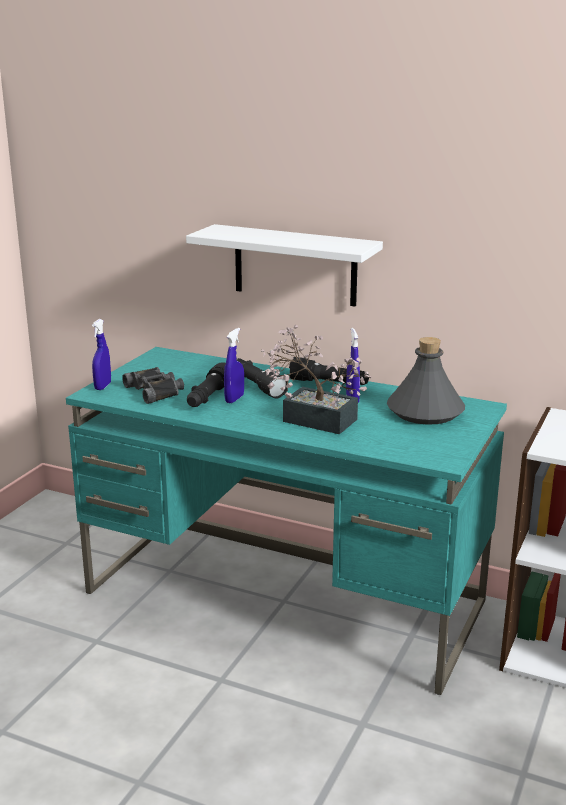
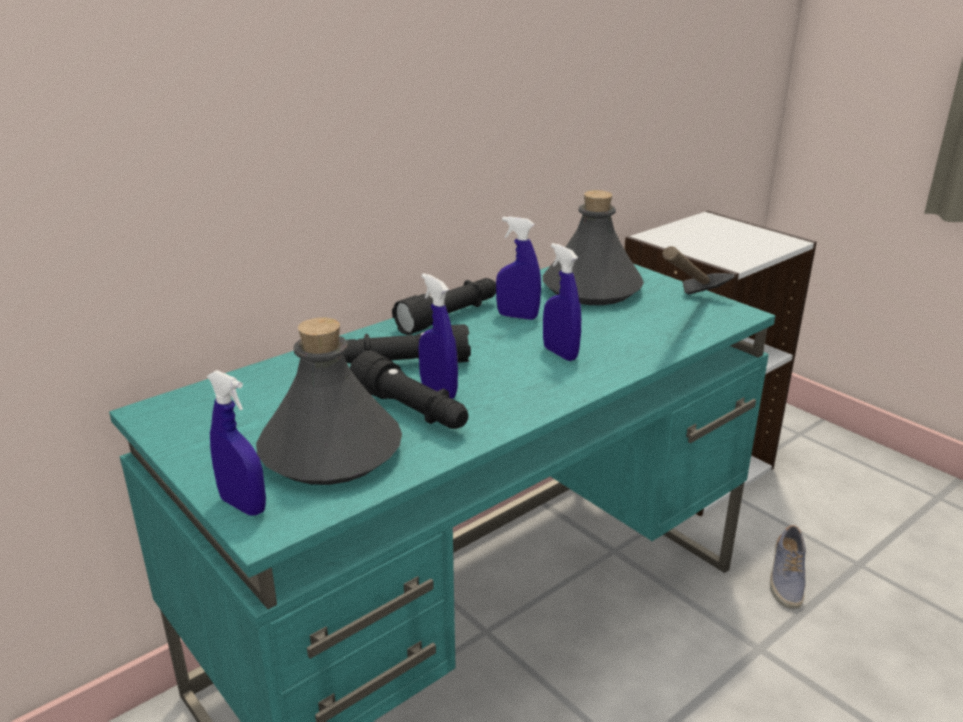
camera: 65 degrees left, 5 degrees up
black binoculars [122,367,184,404] -> grey bottle [256,317,402,485]
white shelf [186,224,383,307] -> none
potted plant [261,325,372,434] -> blue spray bottle [543,243,581,361]
none -> hammer [662,246,735,294]
none -> shoe [770,525,806,609]

